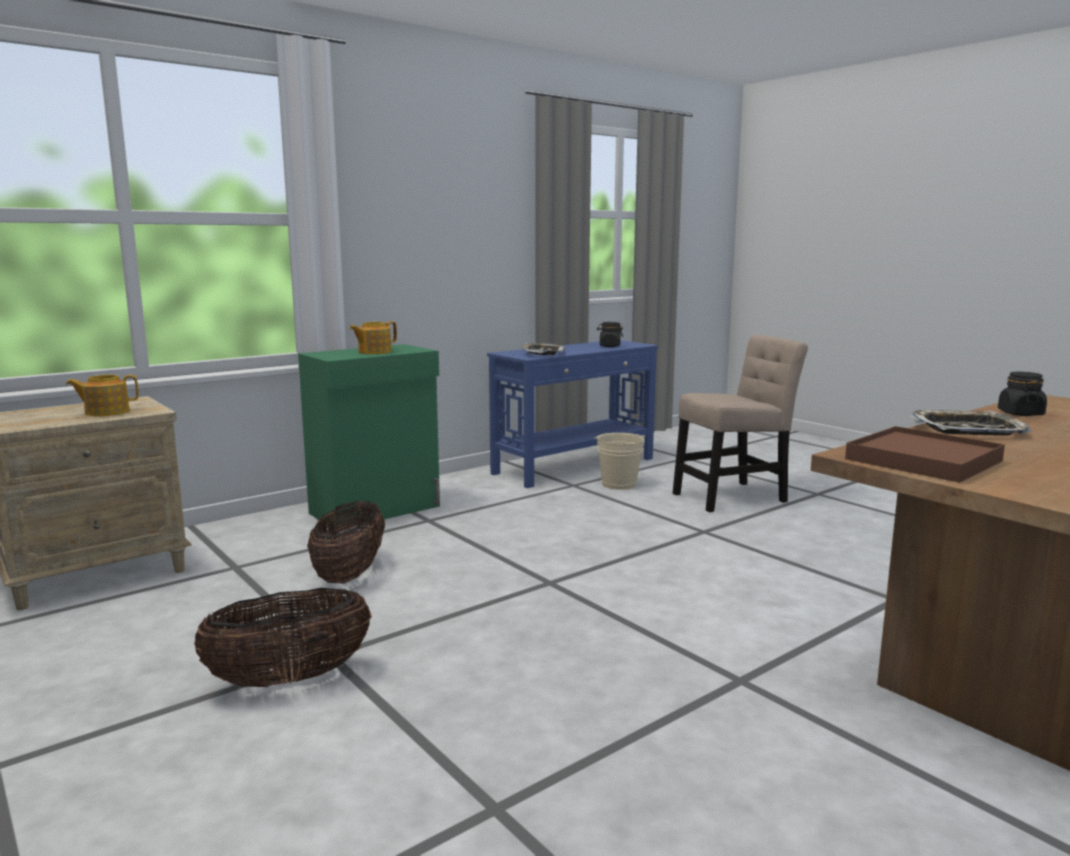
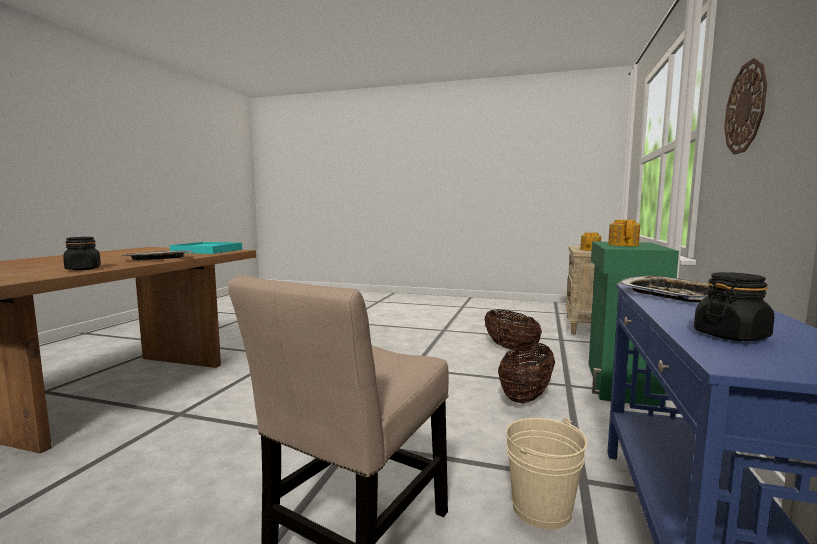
camera: 145 degrees right, 5 degrees down
basket [194,588,372,687] -> basket moved to [498,342,555,403]
brown tray [845,426,1005,483] -> turquoise tray [170,242,242,254]
none -> wall clock [724,58,767,155]

